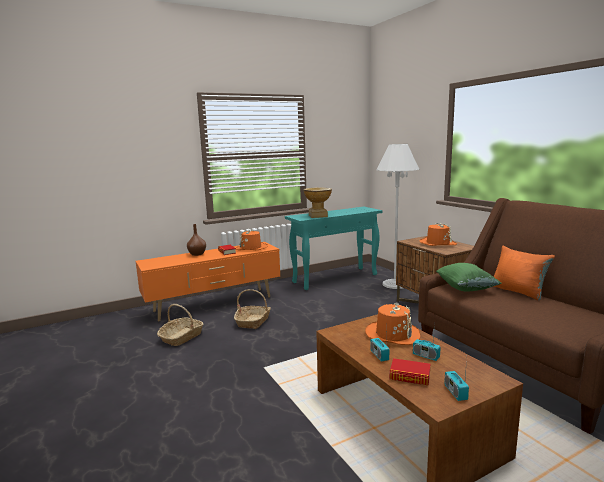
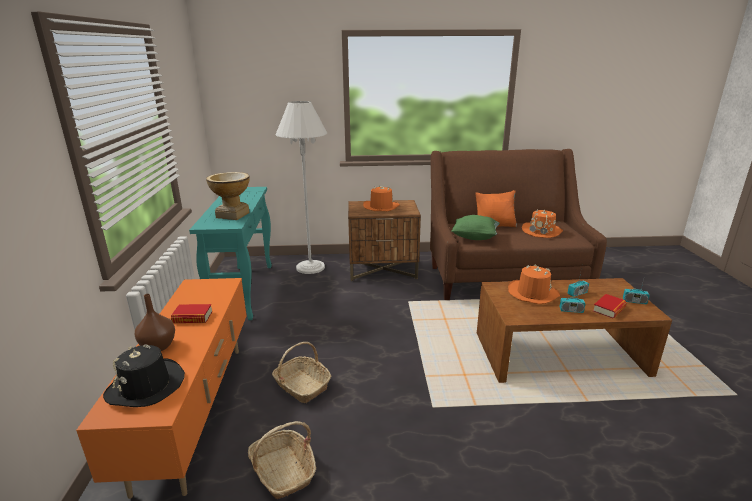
camera: 65 degrees left, 10 degrees up
orange hat [236,230,268,250] -> orange hat moved to [522,209,563,238]
none -> black hat [103,344,185,407]

